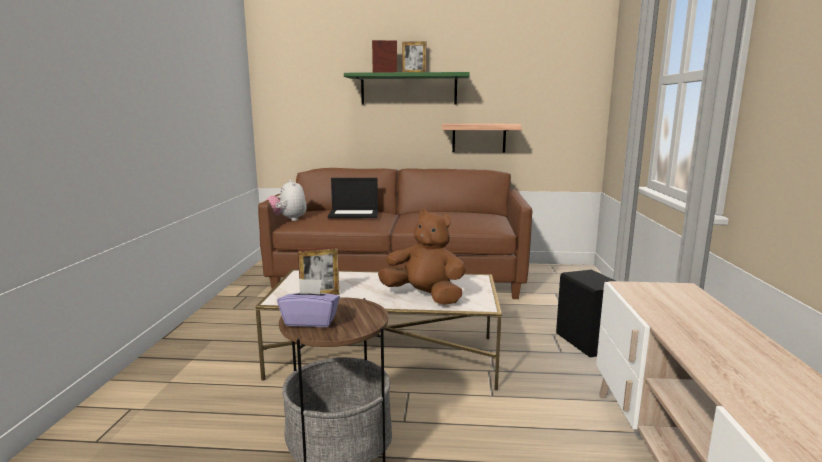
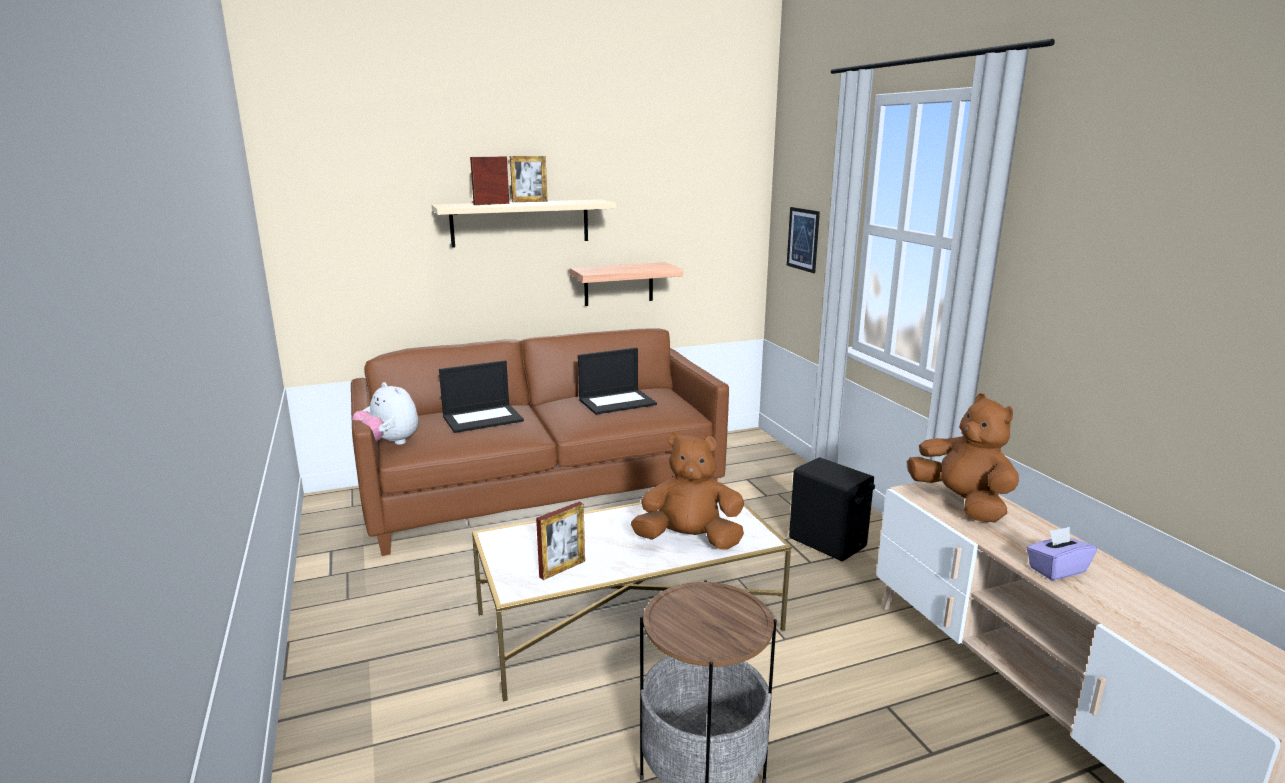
camera: 25 degrees left, 5 degrees up
purple tissue box [277,279,340,327] -> purple tissue box moved to [1026,527,1097,580]
green shelf [344,72,470,104] -> beige shelf [432,199,616,248]
none -> laptop [578,347,657,414]
none -> picture [787,207,820,273]
none -> brown plush toy [907,393,1019,523]

